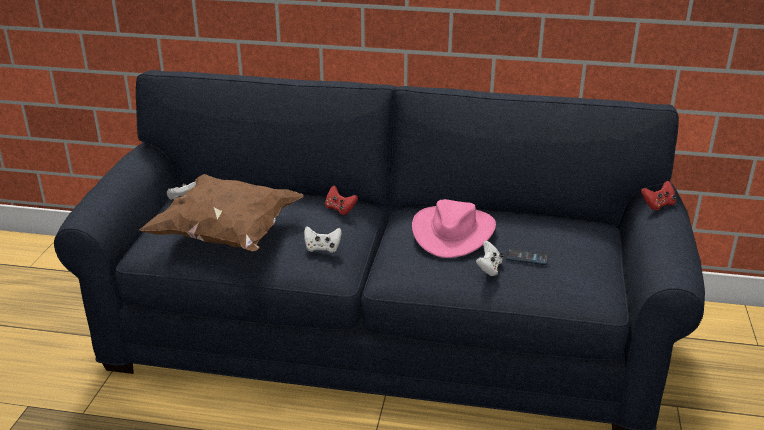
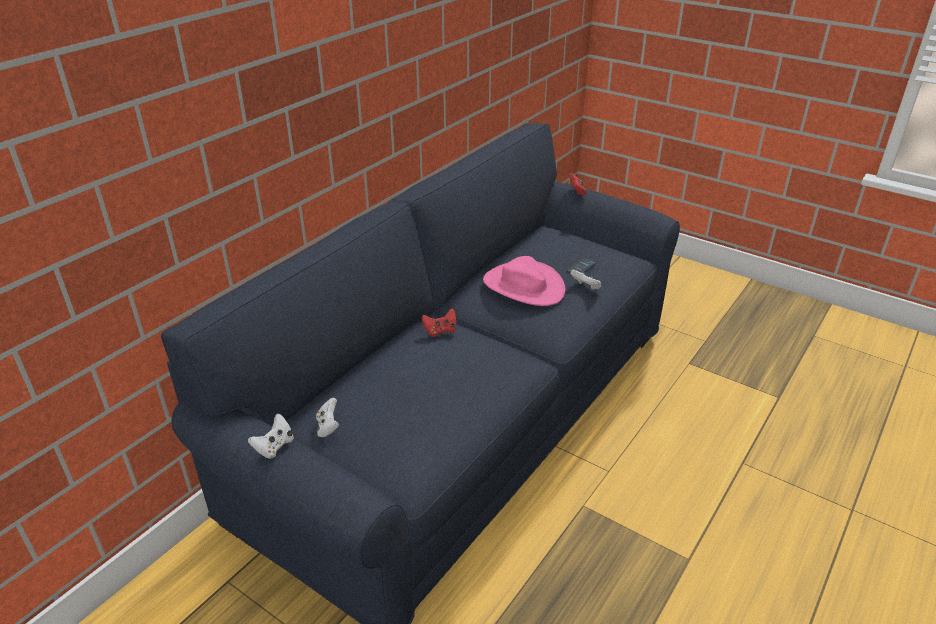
camera: 65 degrees left, 5 degrees up
brown pillow [139,174,304,252] -> none
white game controller [304,227,342,253] -> white game controller moved to [248,414,294,459]

